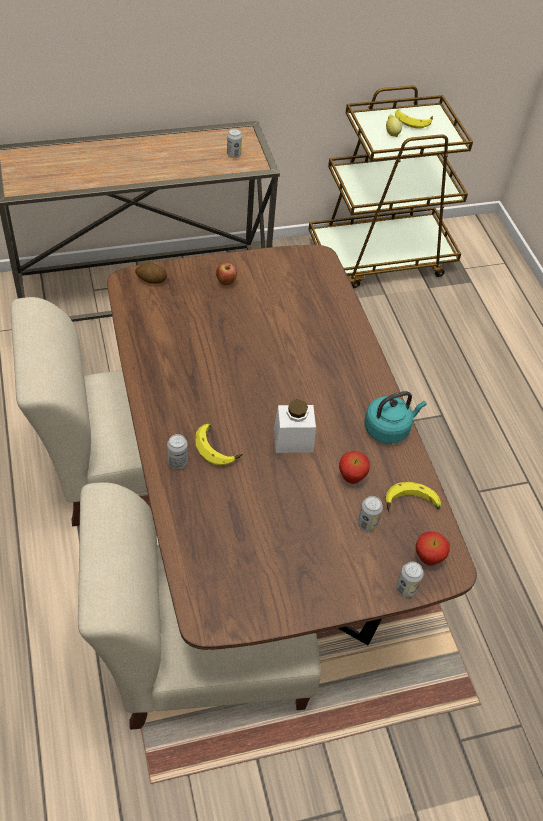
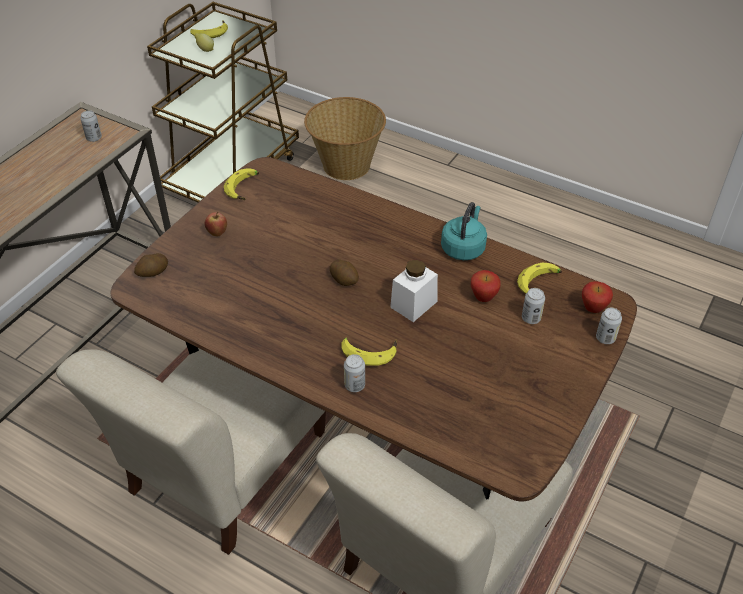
camera: 40 degrees left, 5 degrees down
none -> banana [224,168,259,200]
none -> basket [304,97,386,180]
none -> potato [330,259,359,286]

